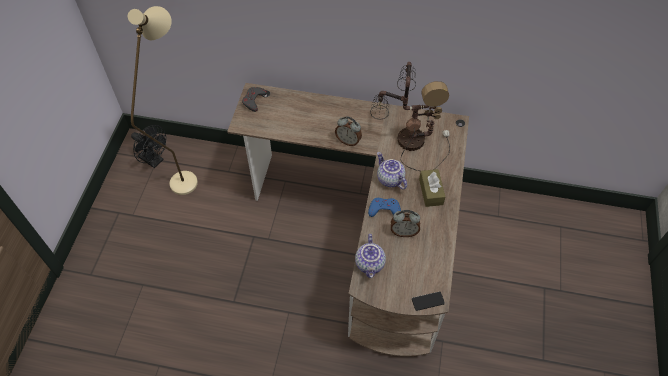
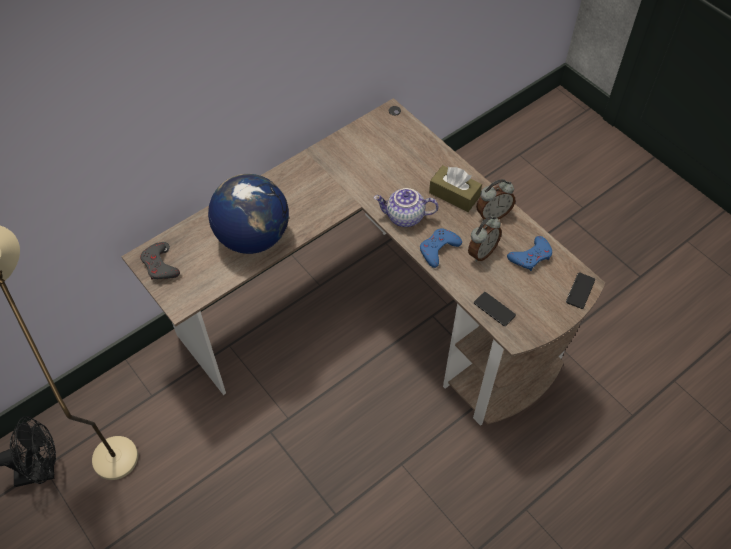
camera: 50 degrees left, 0 degrees up
alarm clock [335,116,362,146] -> alarm clock moved to [476,179,515,221]
teapot [355,234,386,278] -> phone [474,292,516,326]
table lamp [370,62,450,171] -> none
none -> globe [208,174,289,254]
none -> blue game controller [507,236,552,271]

